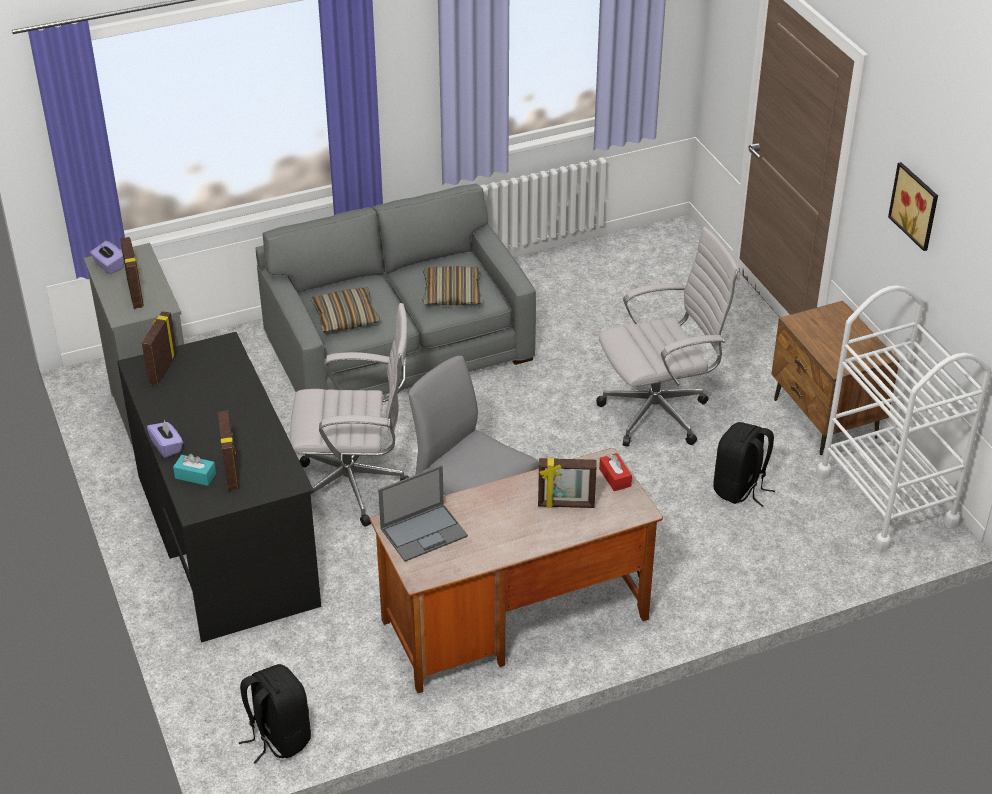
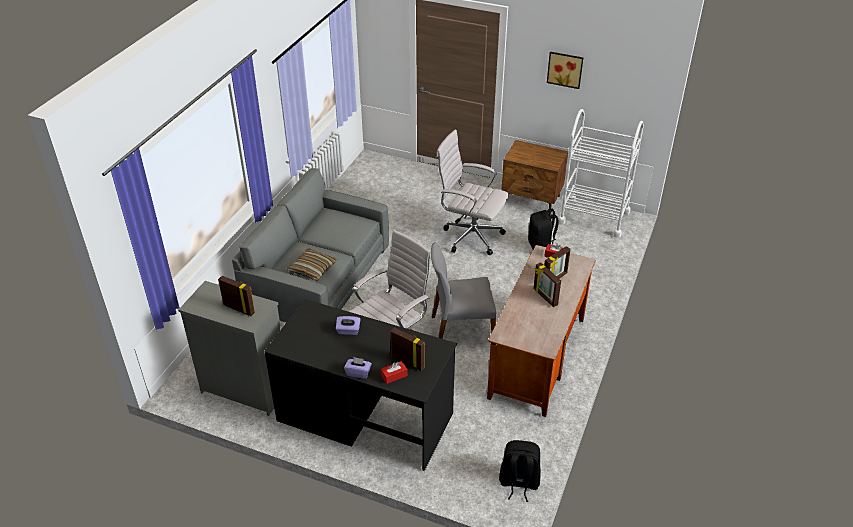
camera: 45 degrees left, 0 degrees up
purple tissue box [90,241,124,274] -> purple tissue box moved to [336,316,361,335]
picture frame [142,311,177,386] -> picture frame moved to [533,262,561,307]
turquoise tissue box [173,454,216,486] -> red tissue box [381,361,408,384]
laptop [378,465,468,562] -> none
pillow [423,266,482,305] -> none
white office chair [596,227,740,447] -> white office chair turned 90 degrees counterclockwise [436,130,509,255]

